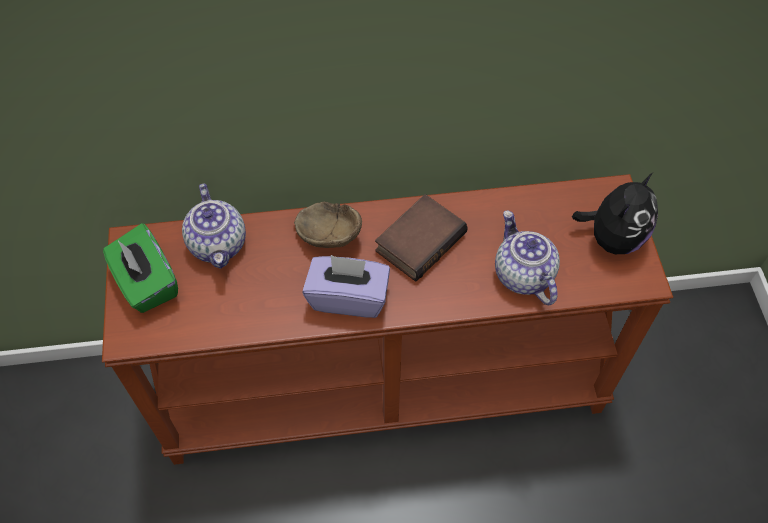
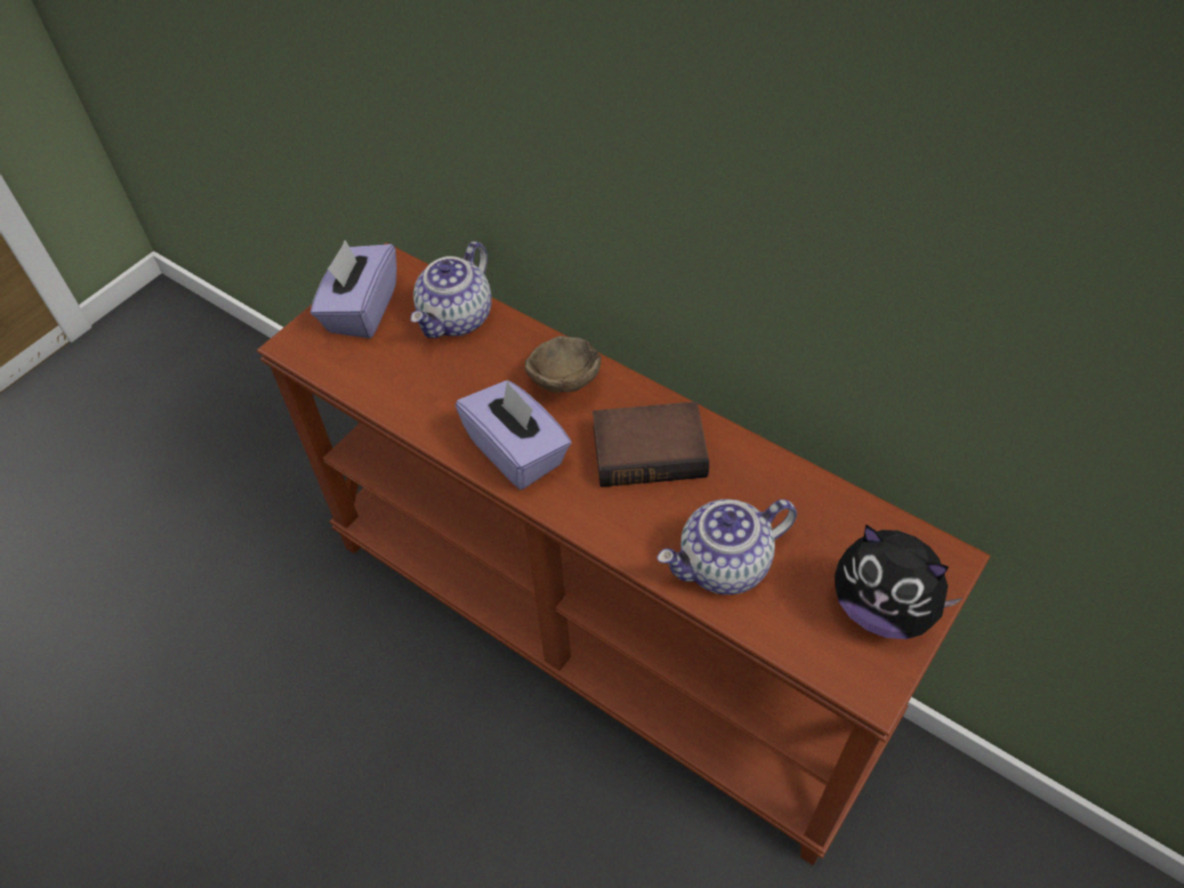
camera: 45 degrees right, 5 degrees down
green tissue box [103,223,178,313] -> purple tissue box [310,240,397,338]
teapot [495,210,560,305] -> teapot turned 135 degrees counterclockwise [657,499,797,595]
plush toy [572,172,658,254] -> plush toy turned 45 degrees clockwise [834,525,964,639]

